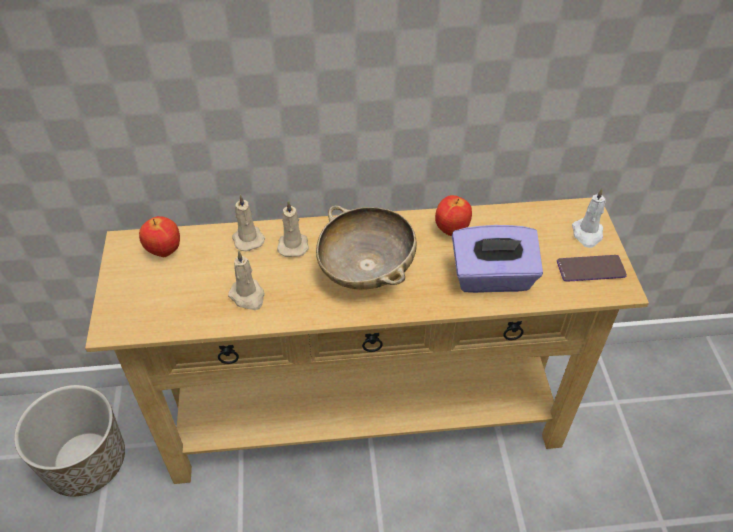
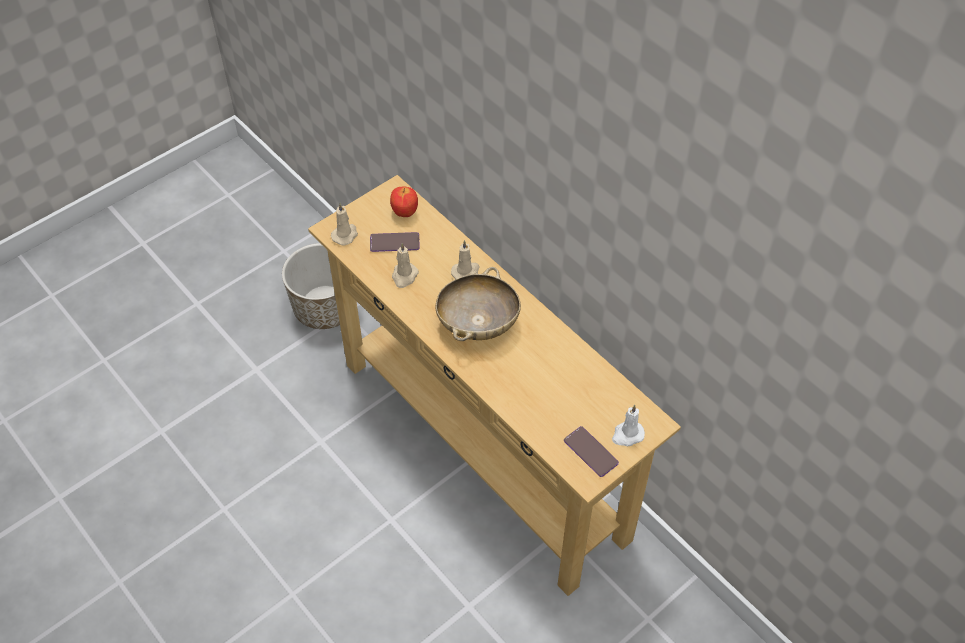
camera: 55 degrees right, 5 degrees up
beige candle [232,194,265,252] -> beige candle moved to [331,203,358,245]
apple [435,195,472,236] -> none
purple tissue box [452,225,543,293] -> none
none -> phone [370,232,420,252]

